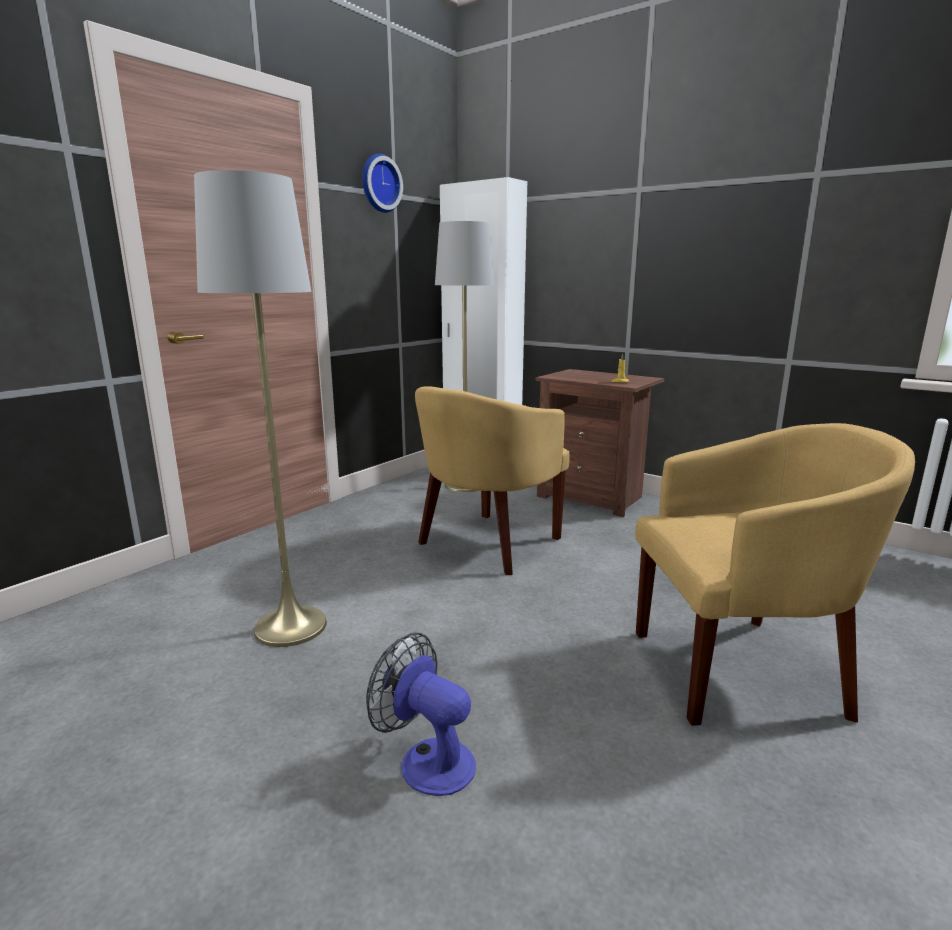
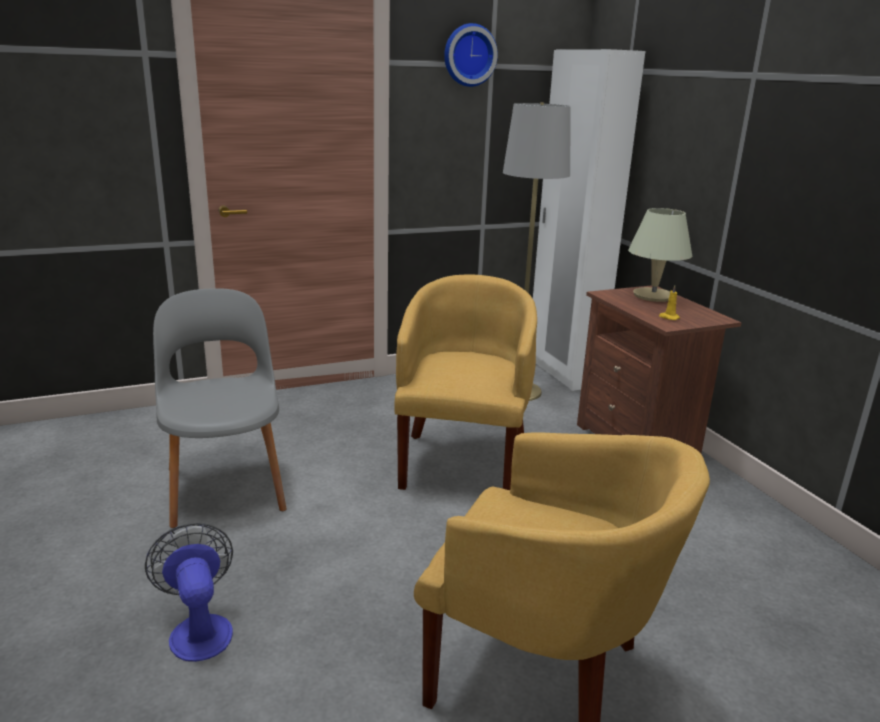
camera: 30 degrees right, 5 degrees up
grey floor lamp [194,170,327,647] -> grey chair [153,288,287,528]
yellow armchair [415,386,570,575] -> yellow armchair turned 120 degrees clockwise [394,275,537,490]
none -> beige table lamp [628,208,692,302]

